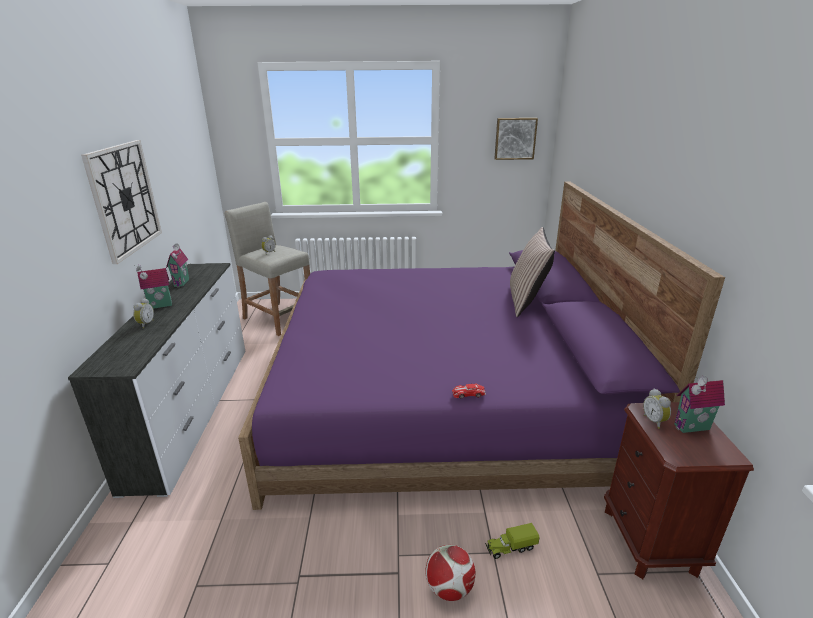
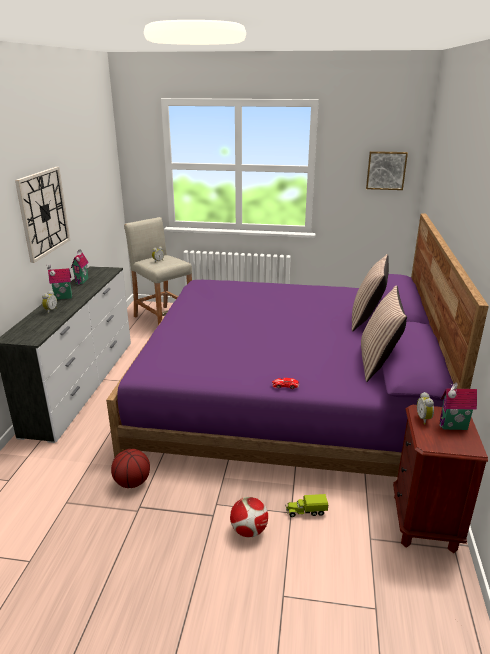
camera: 10 degrees right, 0 degrees up
none -> basketball [111,449,150,488]
none -> pillow [361,285,407,382]

